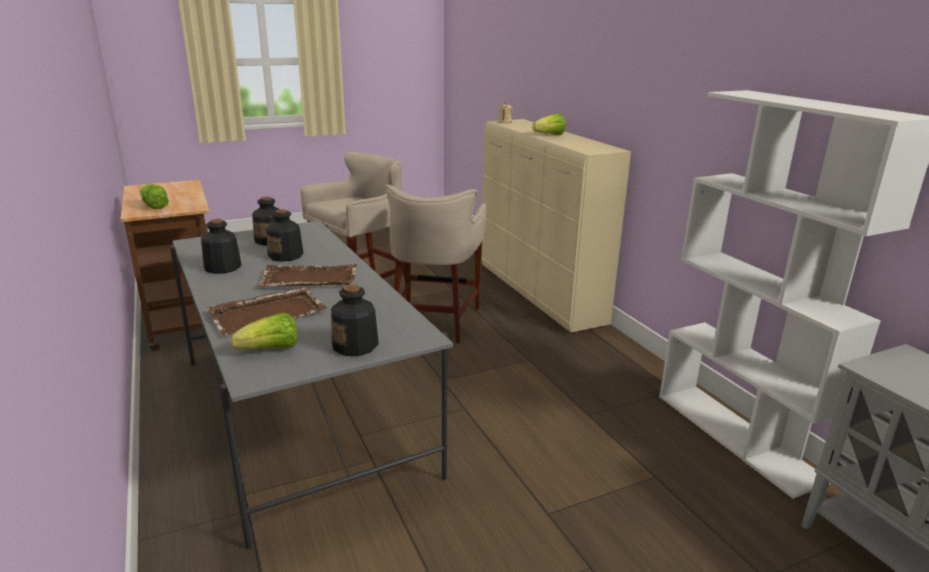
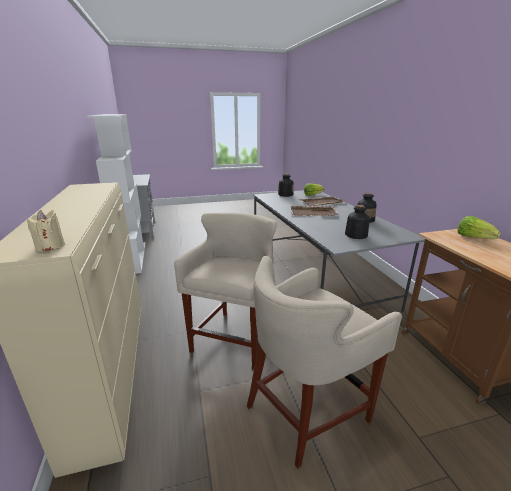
camera: 170 degrees left, 0 degrees up
bottle [266,209,303,262] -> none
lettuce [532,113,566,135] -> none

